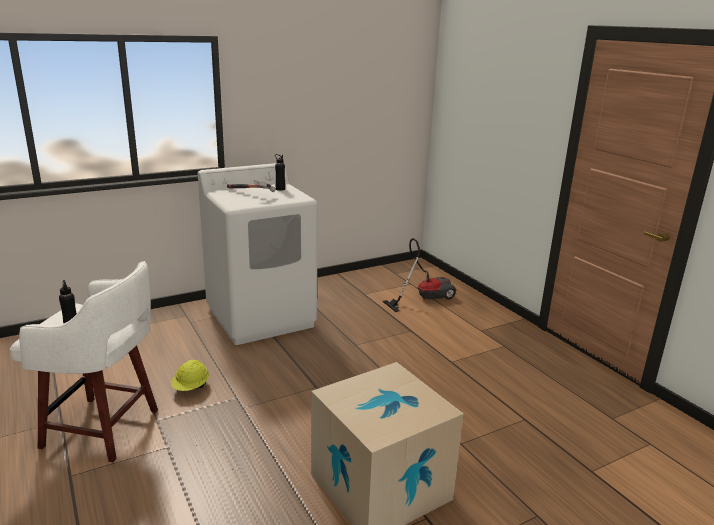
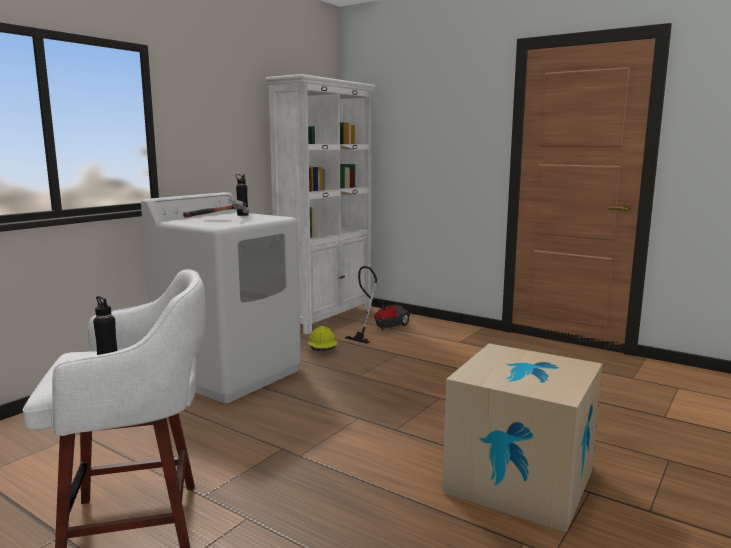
camera: 25 degrees left, 10 degrees down
yellow hard hat [171,360,209,391] -> yellow hard hat moved to [308,326,338,351]
none -> white bookcase [265,74,376,334]

